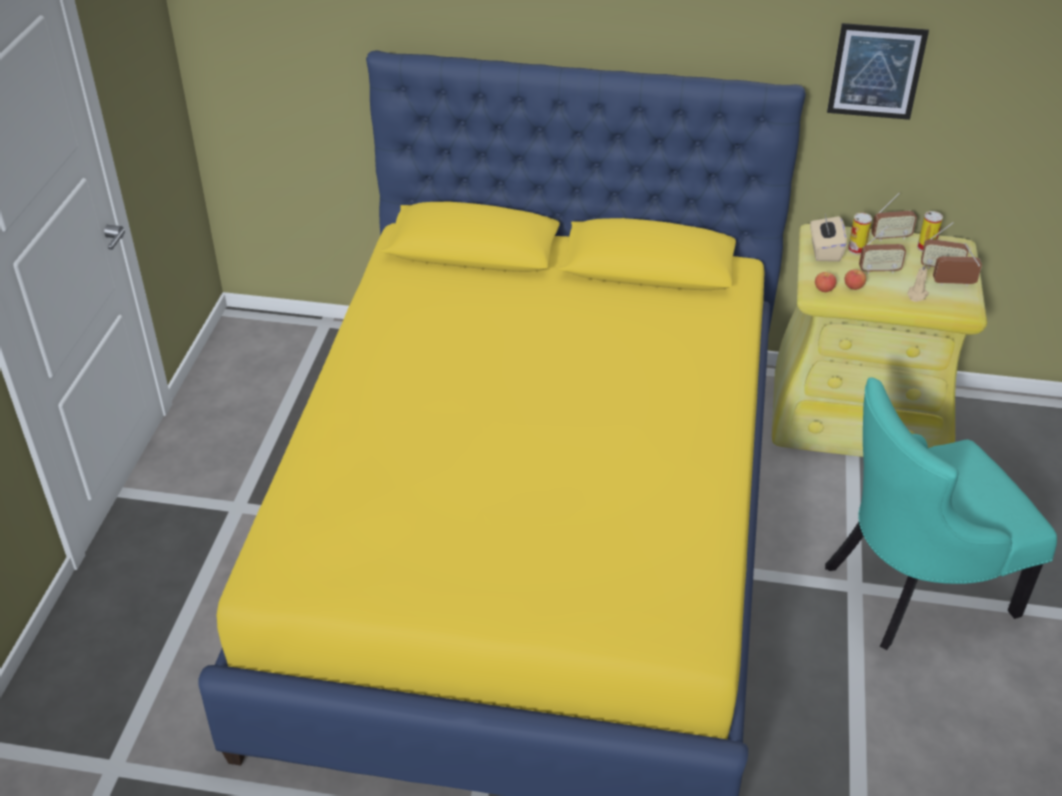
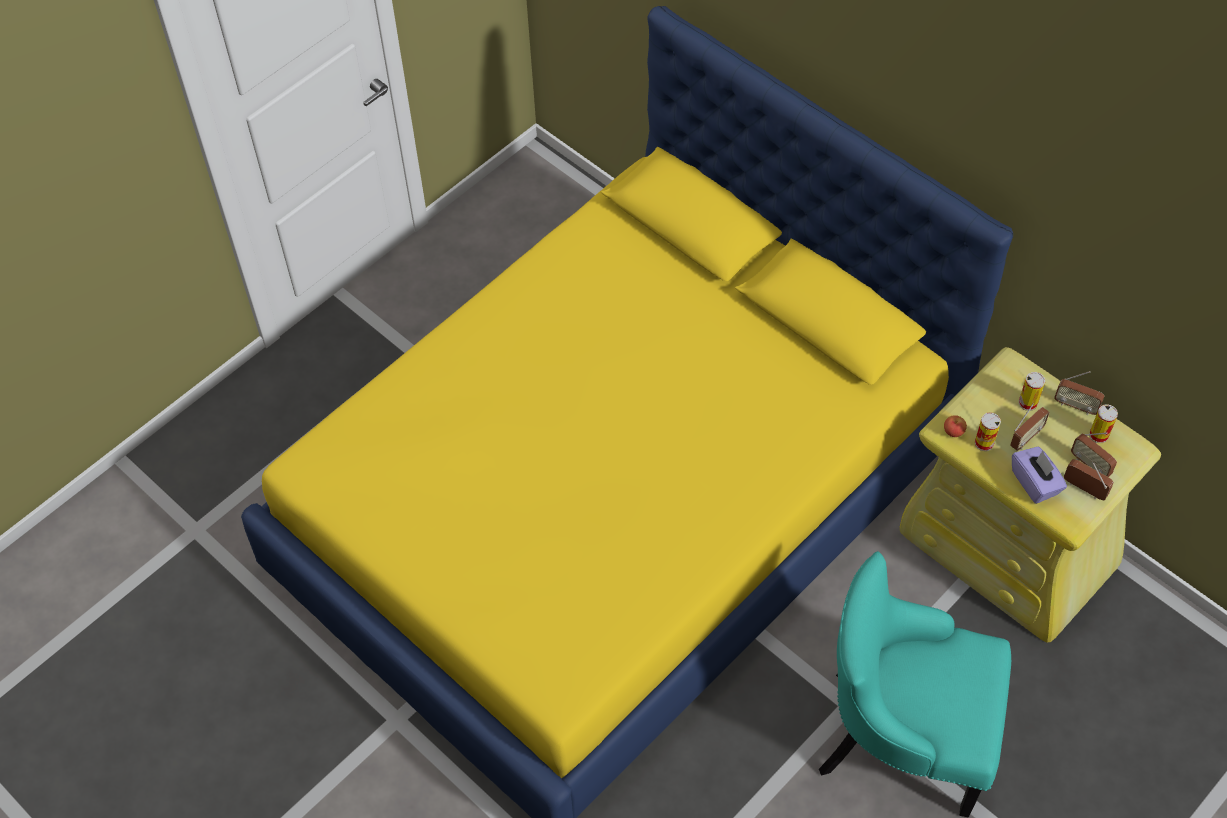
camera: 35 degrees right, 15 degrees up
beige tissue box [810,214,847,262] -> none
picture [827,23,929,120] -> none
apple [845,269,866,290] -> can [975,412,1001,451]
radio [859,225,906,274] -> radio turned 75 degrees counterclockwise [1010,404,1050,451]
beige candle [907,263,929,302] -> purple tissue box [1012,447,1067,504]

